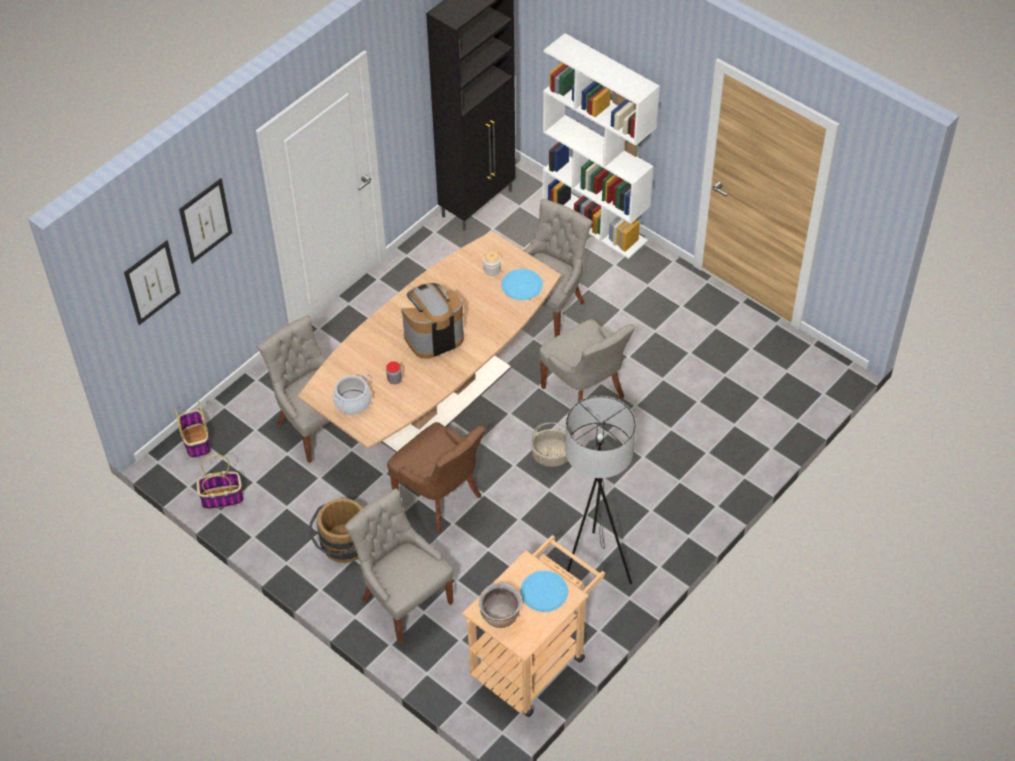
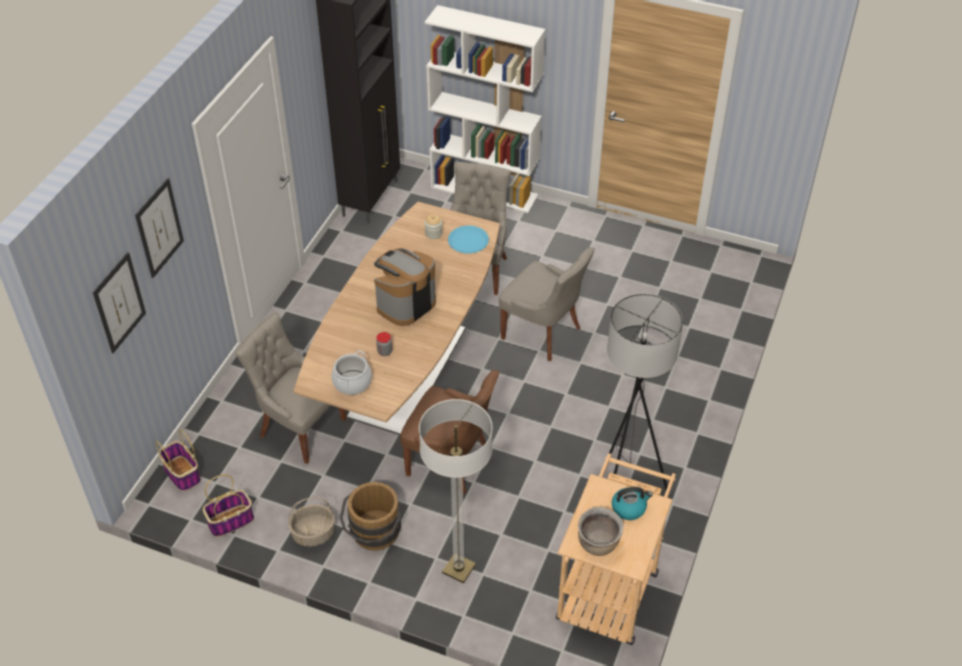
camera: 20 degrees left, 5 degrees down
grey chair [345,489,454,644] -> floor lamp [419,399,493,583]
blue plate [520,571,568,612] -> kettle [612,487,653,520]
basket [530,423,568,467] -> basket moved to [288,497,335,547]

